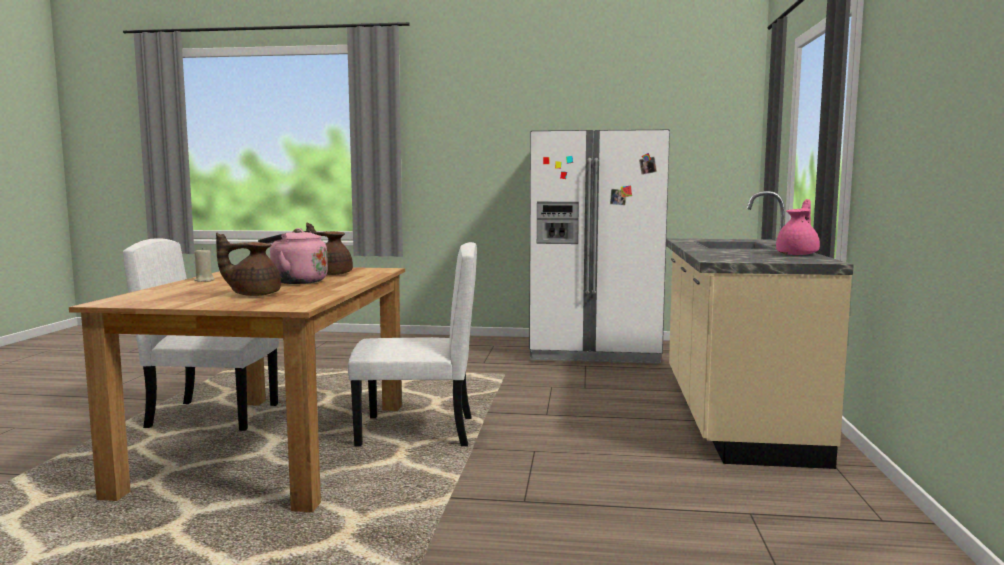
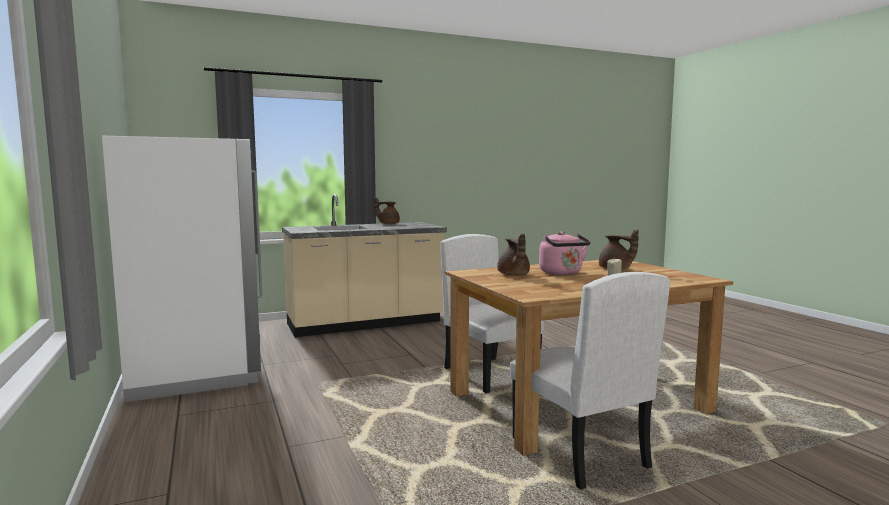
camera: 120 degrees left, 0 degrees up
pink teapot [776,199,820,255] -> brown teapot [374,197,400,224]

